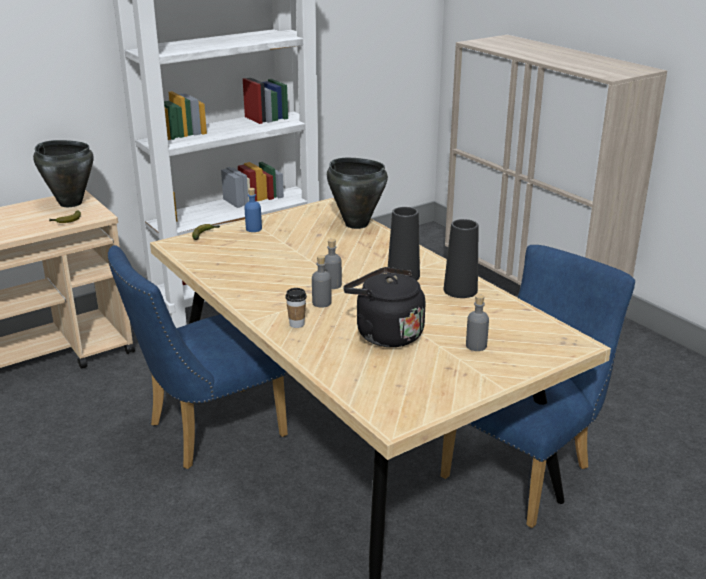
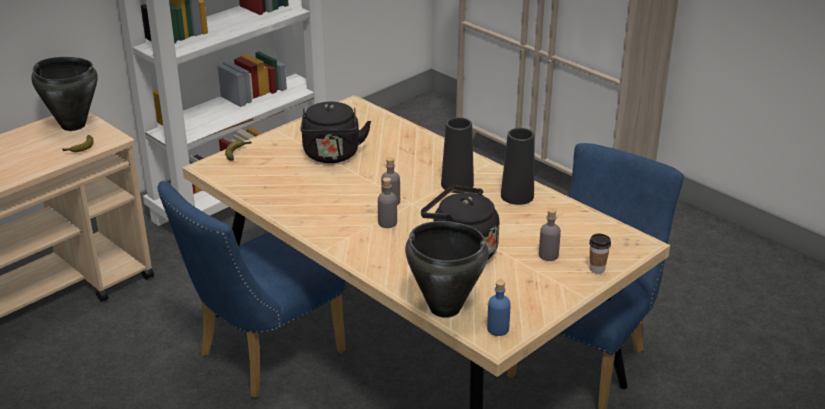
camera: 10 degrees left, 5 degrees up
blue bottle [244,188,262,232] -> blue bottle moved to [487,280,511,336]
cup [285,288,307,328] -> cup moved to [589,234,611,274]
black cooking pot [327,158,388,229] -> black cooking pot moved to [405,221,489,318]
none -> black kettle [300,102,371,163]

